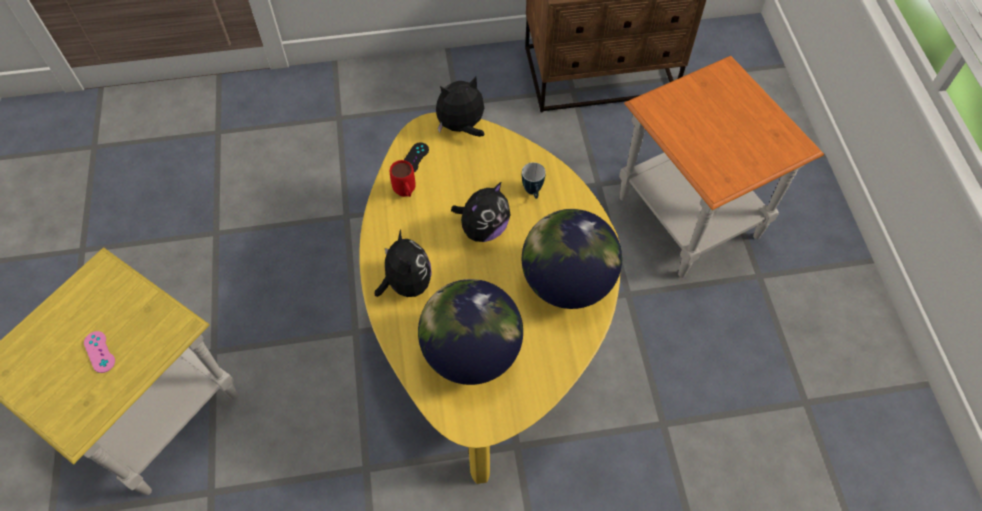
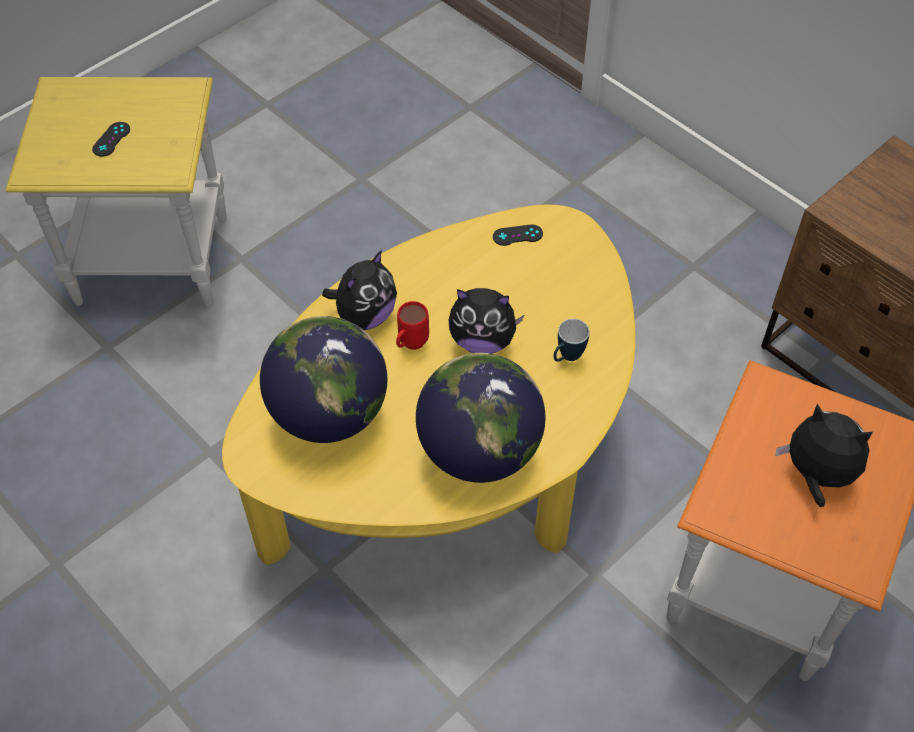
camera: 55 degrees right, 5 degrees down
pink game controller [84,331,115,373] -> black game controller [92,122,130,157]
red mug [390,160,416,197] -> red mug moved to [396,301,429,350]
plush toy [436,77,484,137] -> plush toy moved to [776,403,873,507]

